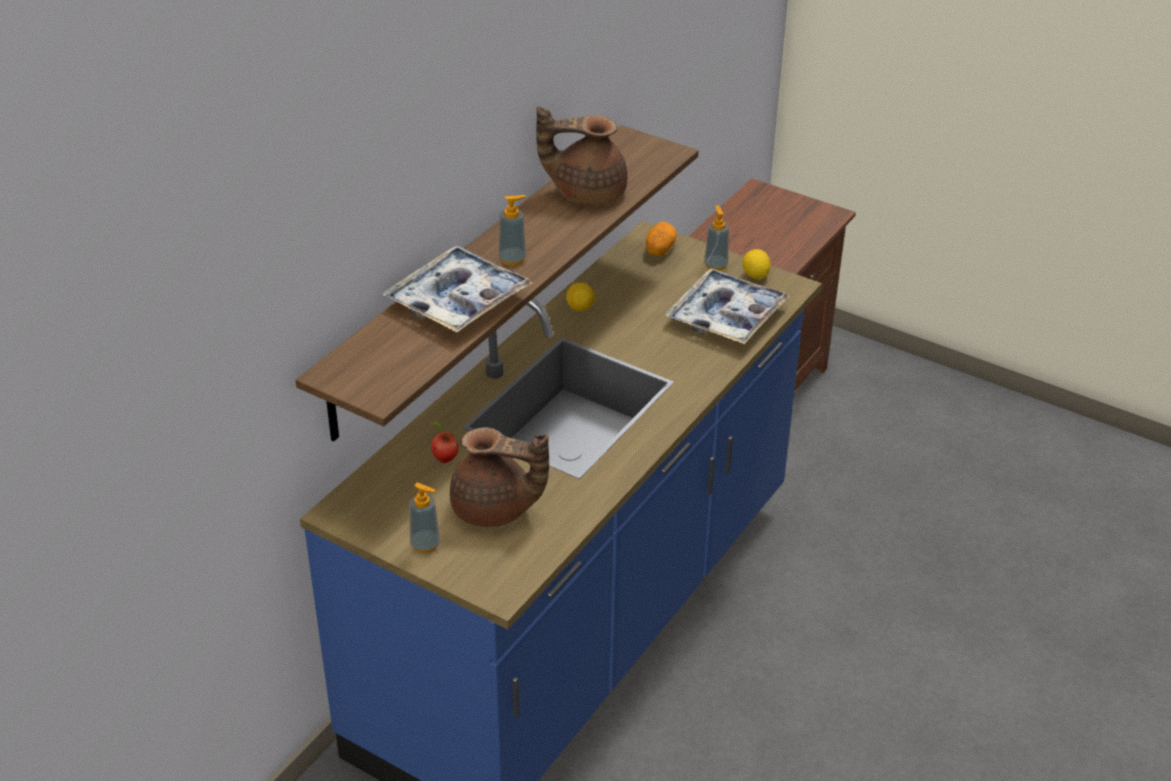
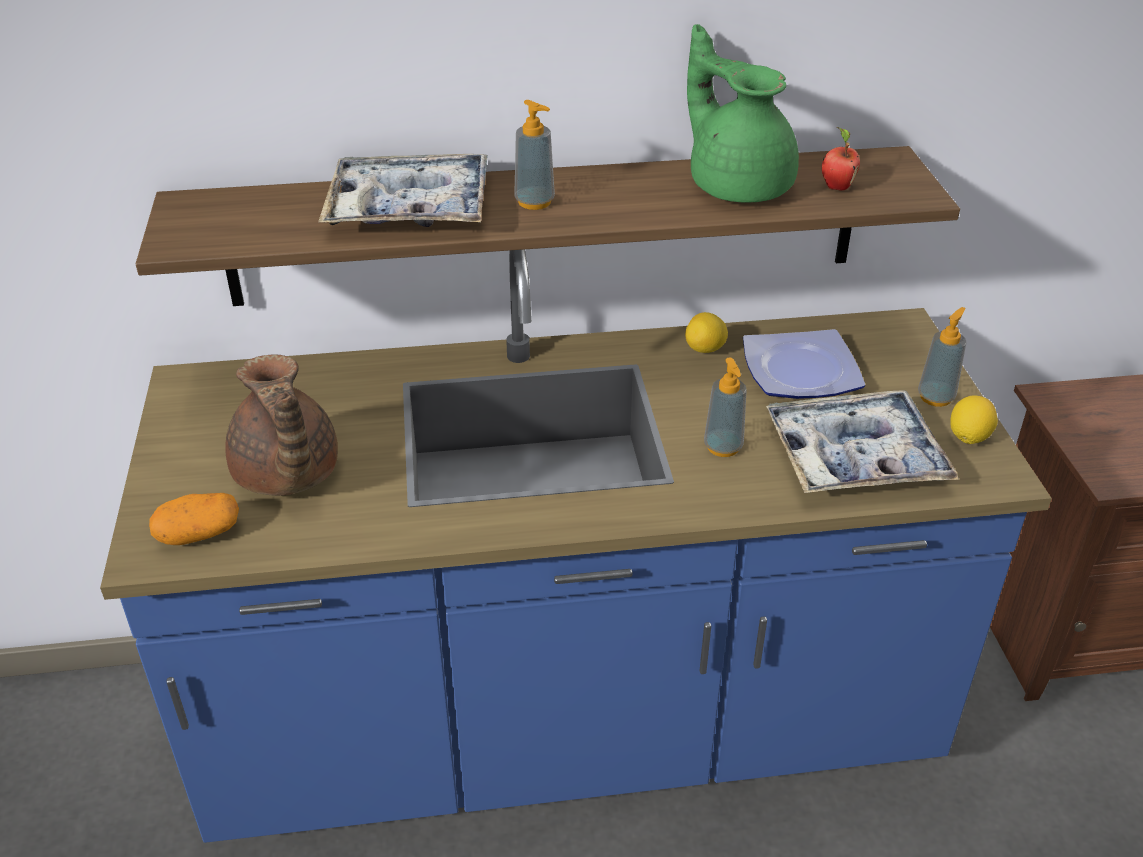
camera: 50 degrees right, 0 degrees up
soap dispenser [409,483,440,553] -> soap dispenser moved to [704,357,747,457]
apple [429,422,458,463] -> apple moved to [822,127,860,191]
brown teapot [536,106,628,205] -> green teapot [687,24,799,203]
potato [646,222,677,256] -> potato moved to [149,493,239,545]
none -> plate [743,329,865,399]

